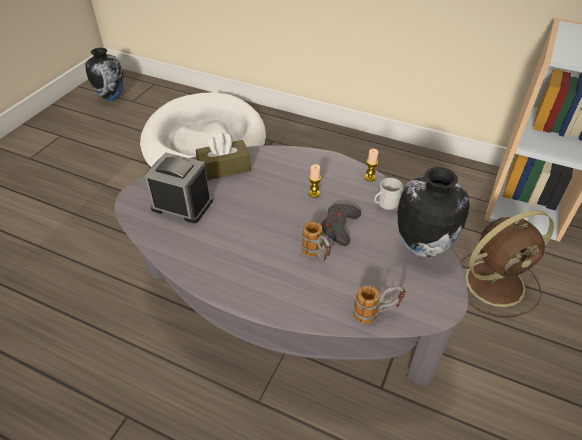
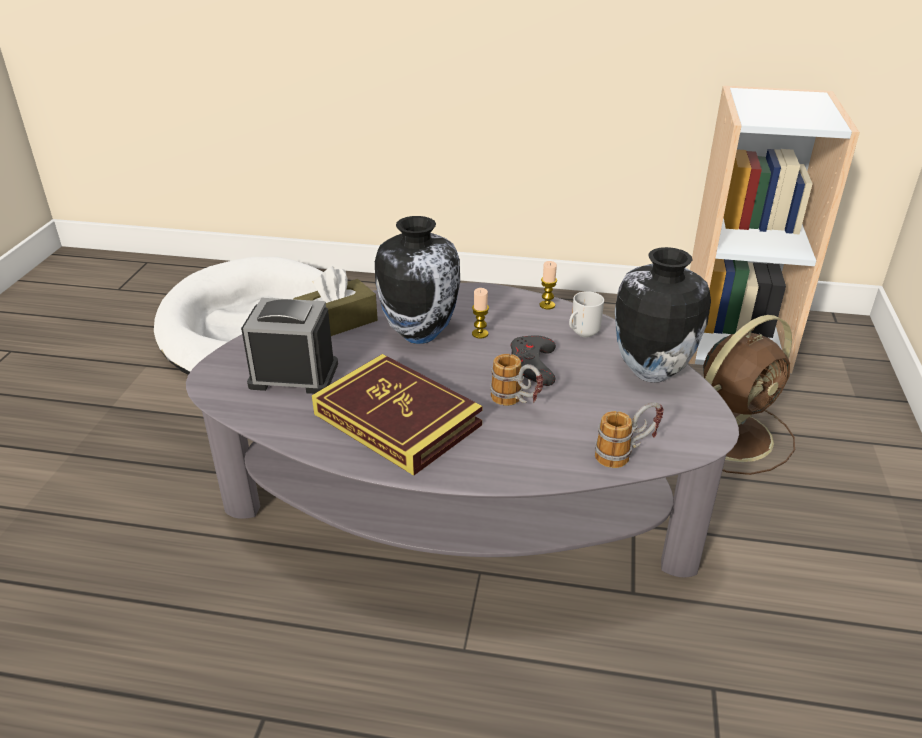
camera: 15 degrees left, 10 degrees down
vase [86,48,124,101] -> vase moved to [375,216,460,344]
none -> book [312,354,483,476]

